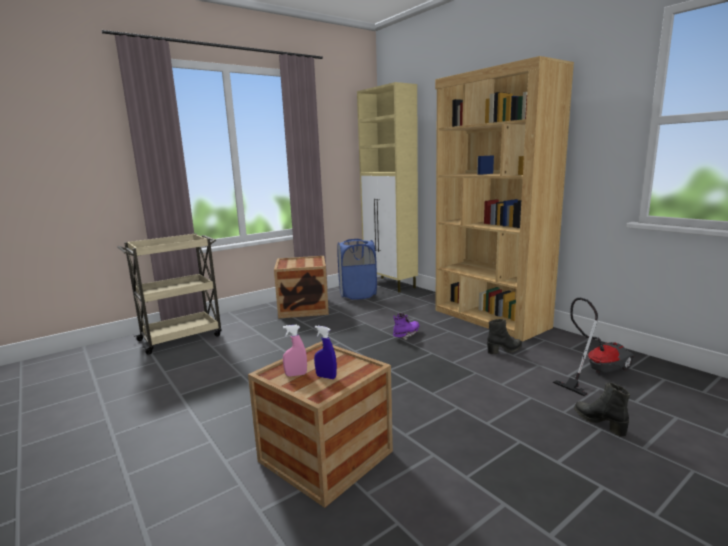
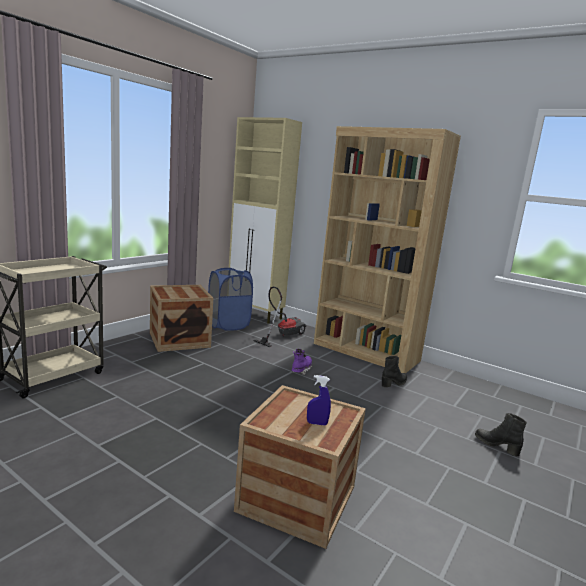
camera: 20 degrees left, 0 degrees up
pink spray bottle [283,325,307,376] -> none
vacuum cleaner [553,298,634,396] -> vacuum cleaner moved to [253,286,306,347]

